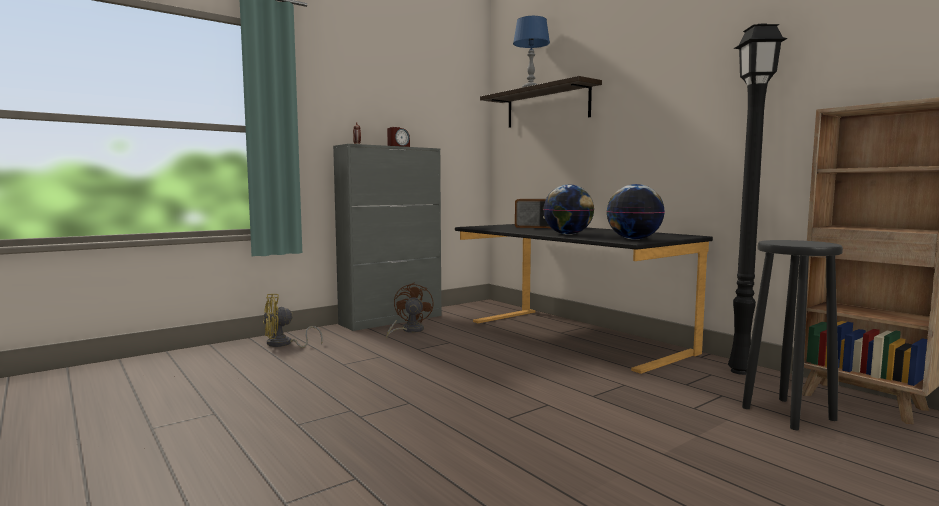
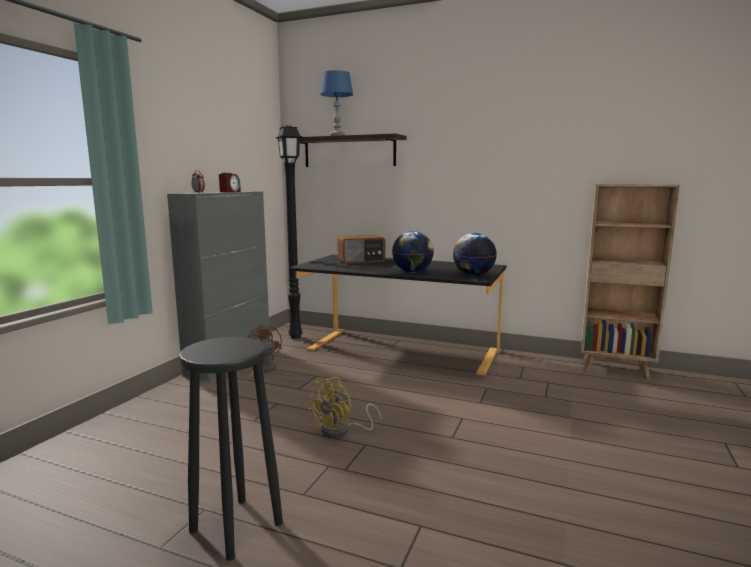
camera: 30 degrees left, 5 degrees up
yellow fan [263,294,323,348] -> yellow fan moved to [308,377,381,438]
black floor lamp [728,24,788,375] -> black floor lamp moved to [275,125,303,339]
black stool [742,240,843,430] -> black stool moved to [179,337,283,561]

